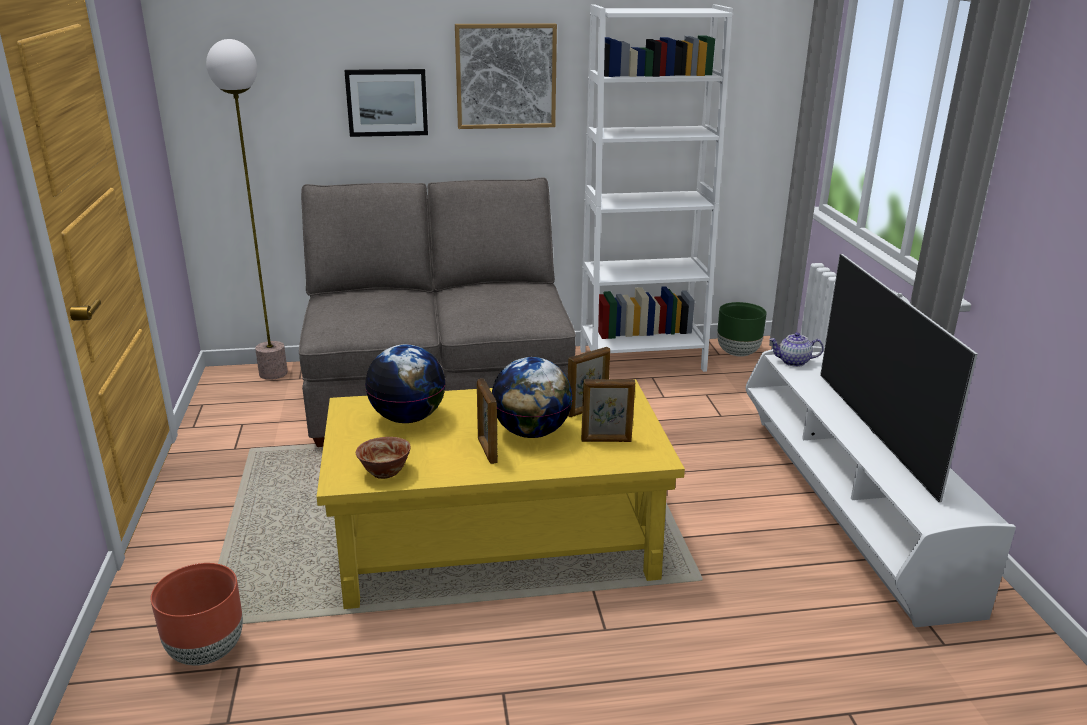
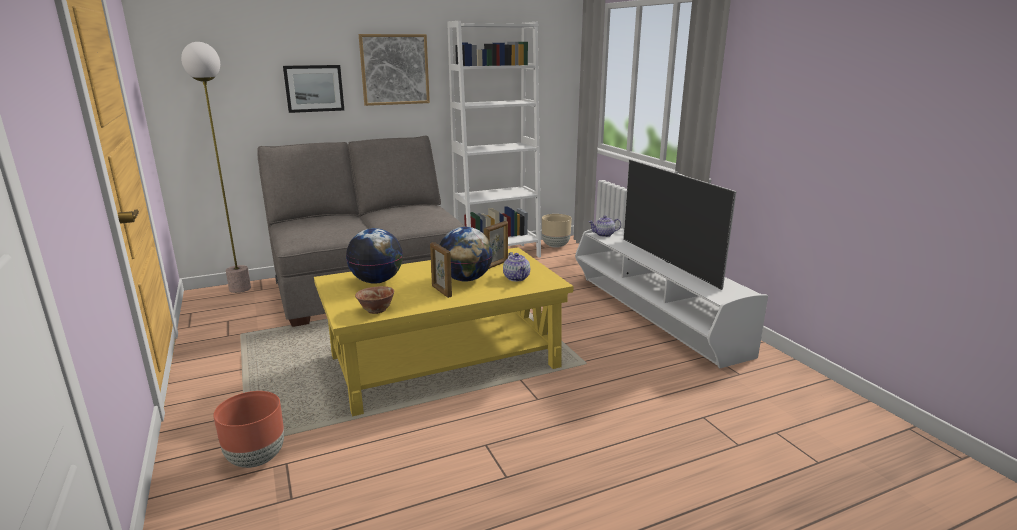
camera: 15 degrees left, 5 degrees down
picture frame [581,379,635,442] -> teapot [503,252,530,282]
green planter [717,302,767,356] -> beige planter [542,214,572,248]

